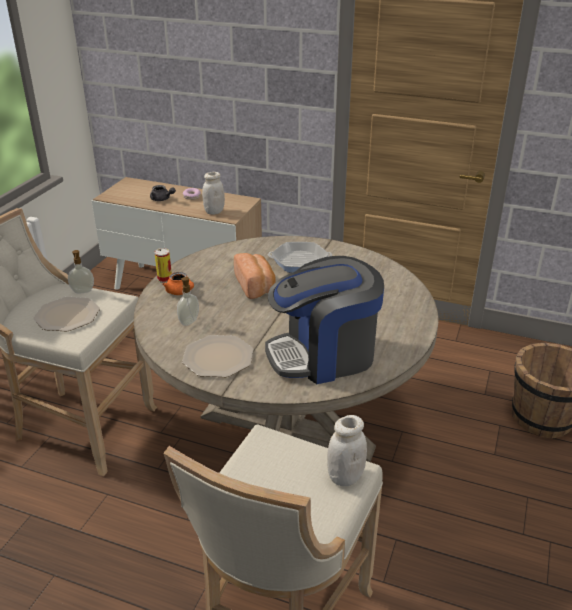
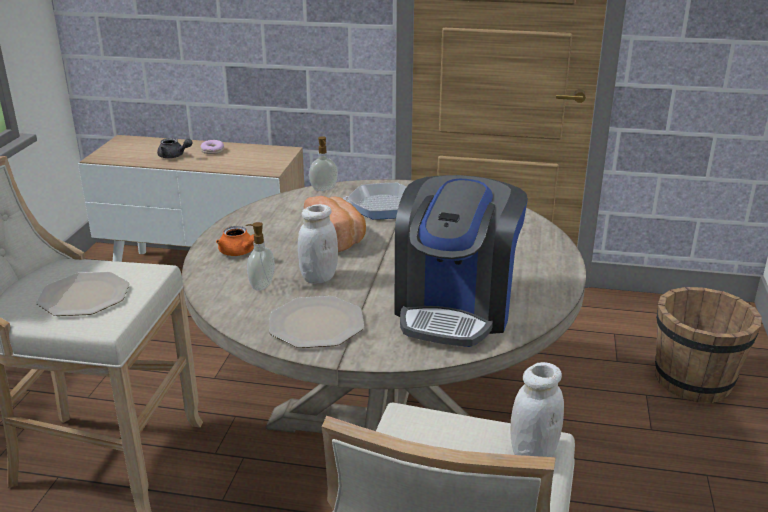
camera: 10 degrees left, 5 degrees down
soap dispenser [68,250,94,293] -> soap dispenser moved to [309,136,338,191]
can [154,248,172,283] -> none
white jar [202,172,225,215] -> white jar moved to [298,204,338,284]
coffee machine [265,256,384,384] -> coffee machine turned 45 degrees counterclockwise [395,175,528,347]

